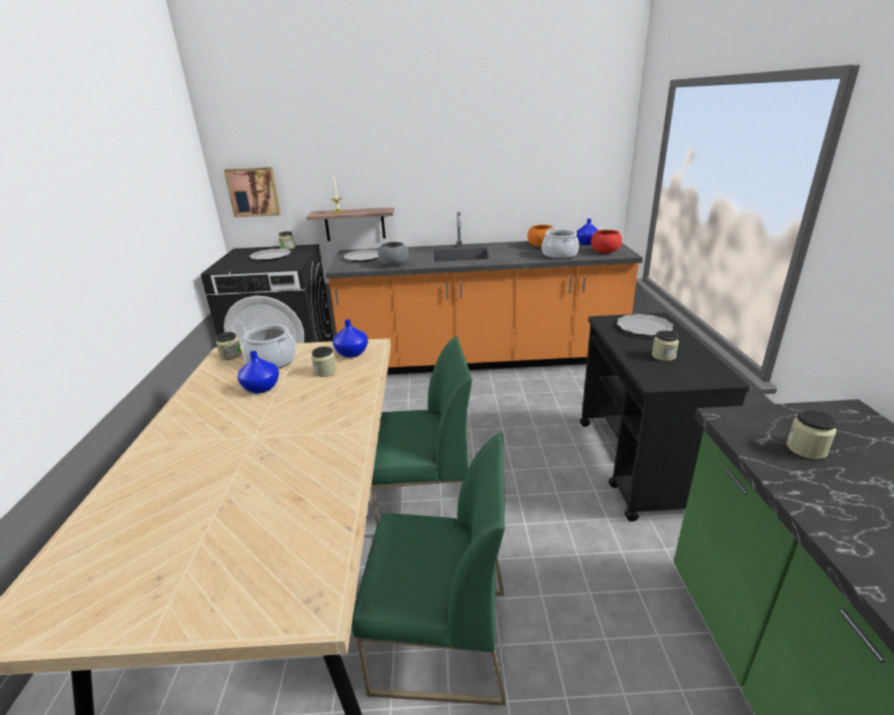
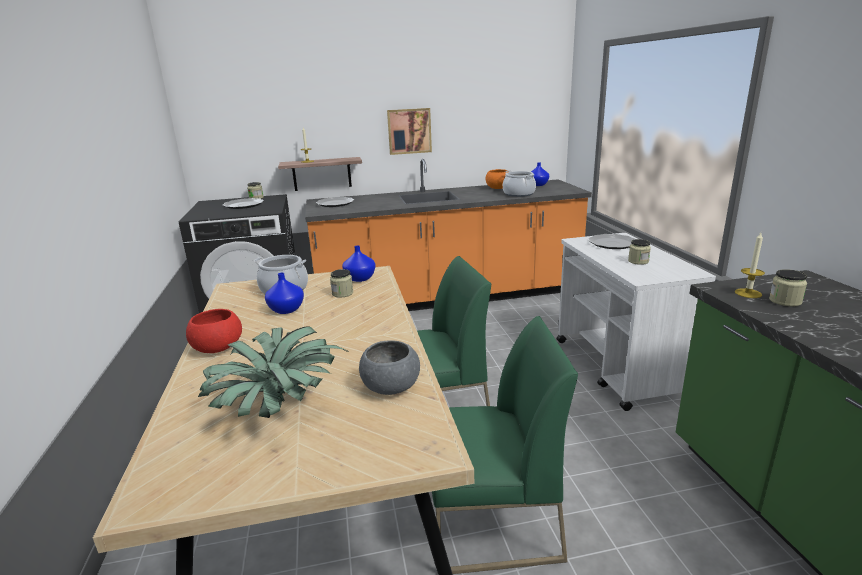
camera: 10 degrees left, 5 degrees down
jar [216,332,242,360] -> none
picture [224,167,281,218] -> picture moved to [387,108,432,155]
grey bowl [378,242,408,266] -> grey bowl moved to [359,340,420,395]
black cart [580,312,750,522] -> white cart [557,233,716,411]
red bowl [591,230,622,253] -> red bowl moved to [186,309,242,353]
none -> potted plant [198,326,350,418]
none -> candle [735,233,765,298]

